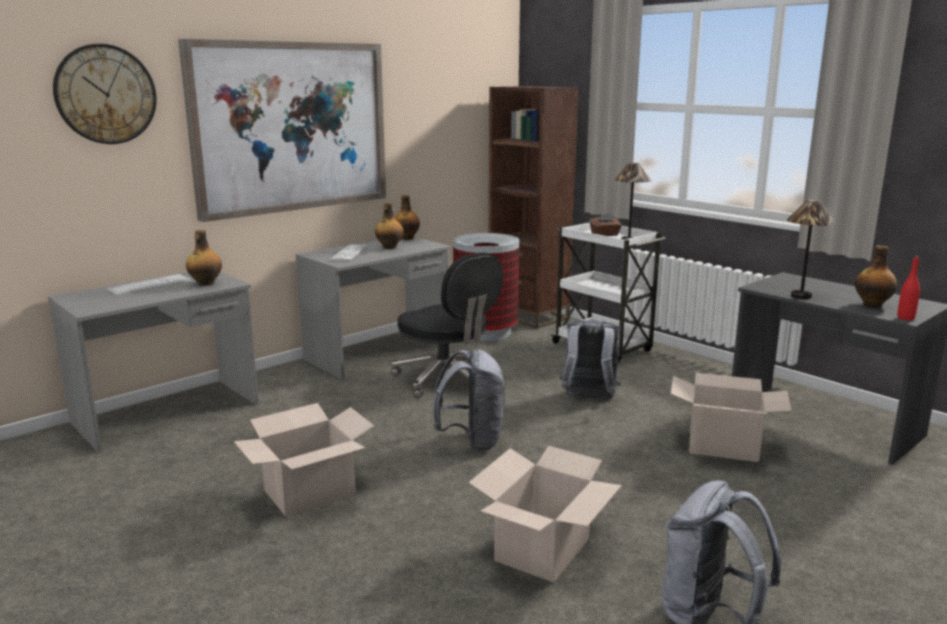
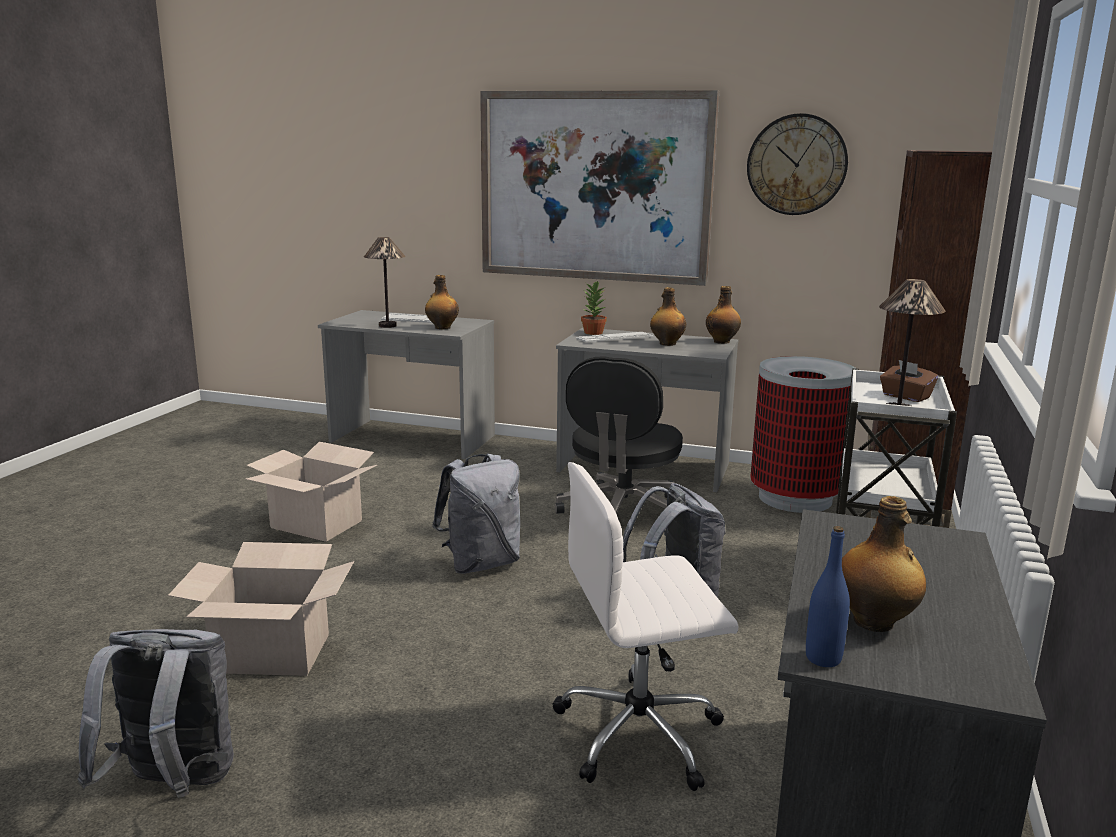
camera: 60 degrees right, 0 degrees up
wall clock [53,44,157,144] -> wall clock moved to [747,113,848,215]
cardboard box [671,373,792,462] -> white office chair [553,462,738,791]
table lamp [787,199,836,299] -> table lamp moved to [364,237,405,328]
red bottle [897,256,920,320] -> blue bottle [806,526,850,667]
none -> potted plant [581,280,607,335]

